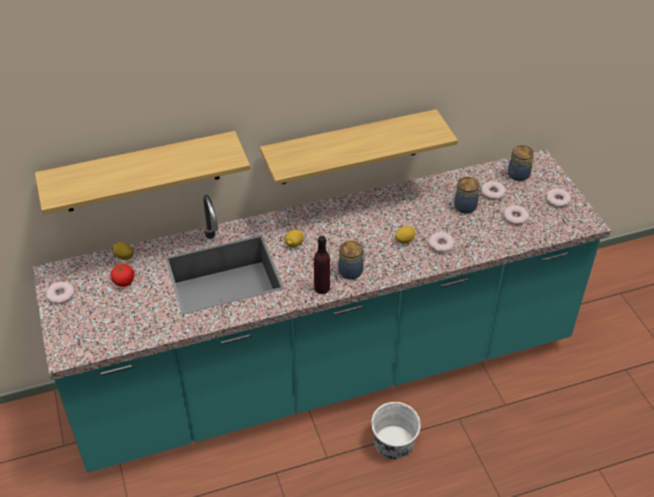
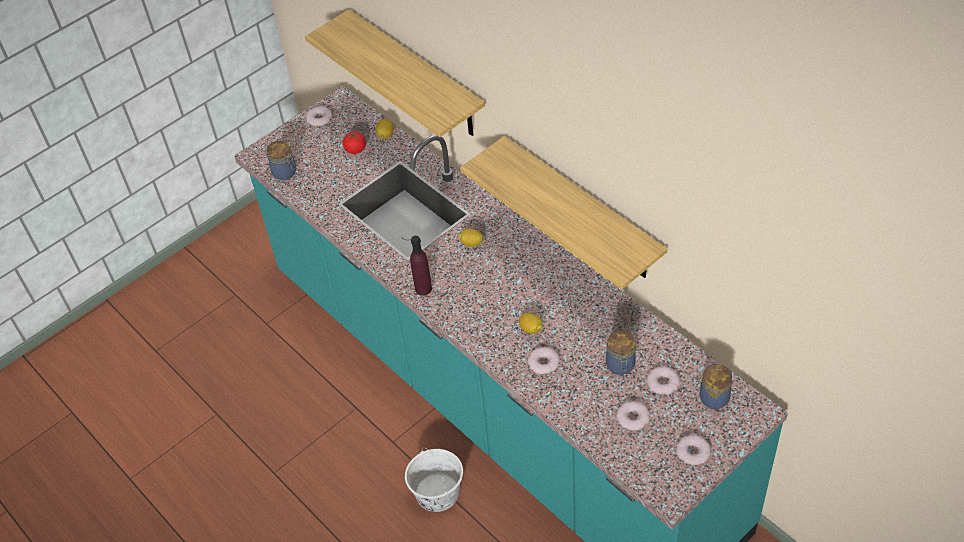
camera: 70 degrees right, 5 degrees up
jar [338,240,365,279] -> jar moved to [266,141,296,180]

